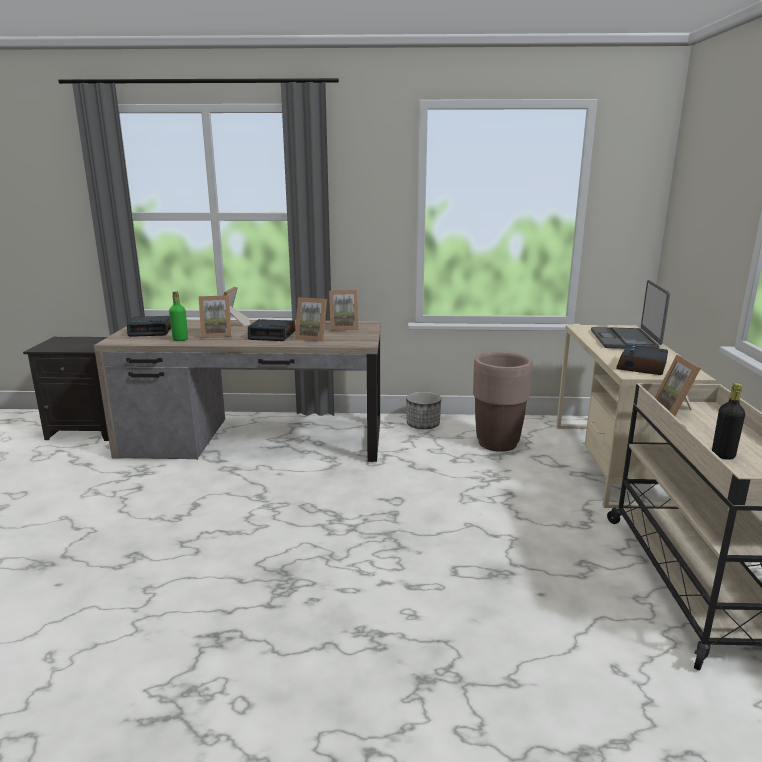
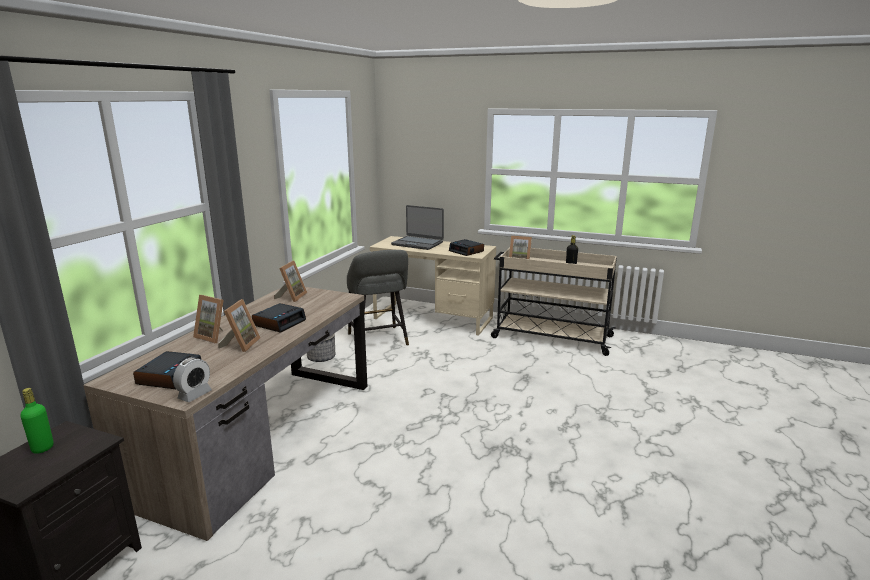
camera: 70 degrees left, 0 degrees up
green bottle [169,291,188,341] -> green bottle moved to [20,388,54,454]
picture frame [294,297,327,341] -> none
brown planter [473,351,533,452] -> grey stool [347,250,409,346]
none -> alarm clock [173,357,212,402]

